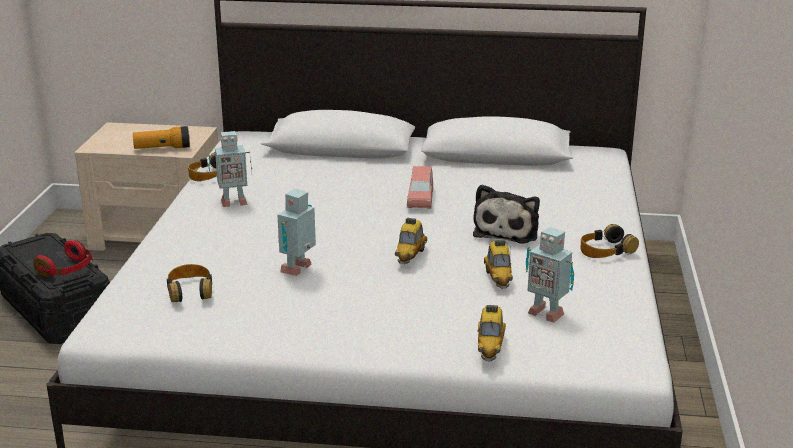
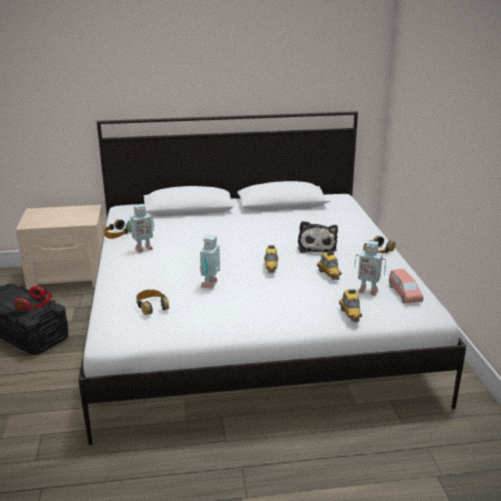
camera: 15 degrees left, 0 degrees up
flashlight [133,126,190,149] -> none
pink toy car [407,166,433,208] -> pink toy car moved to [389,269,423,303]

